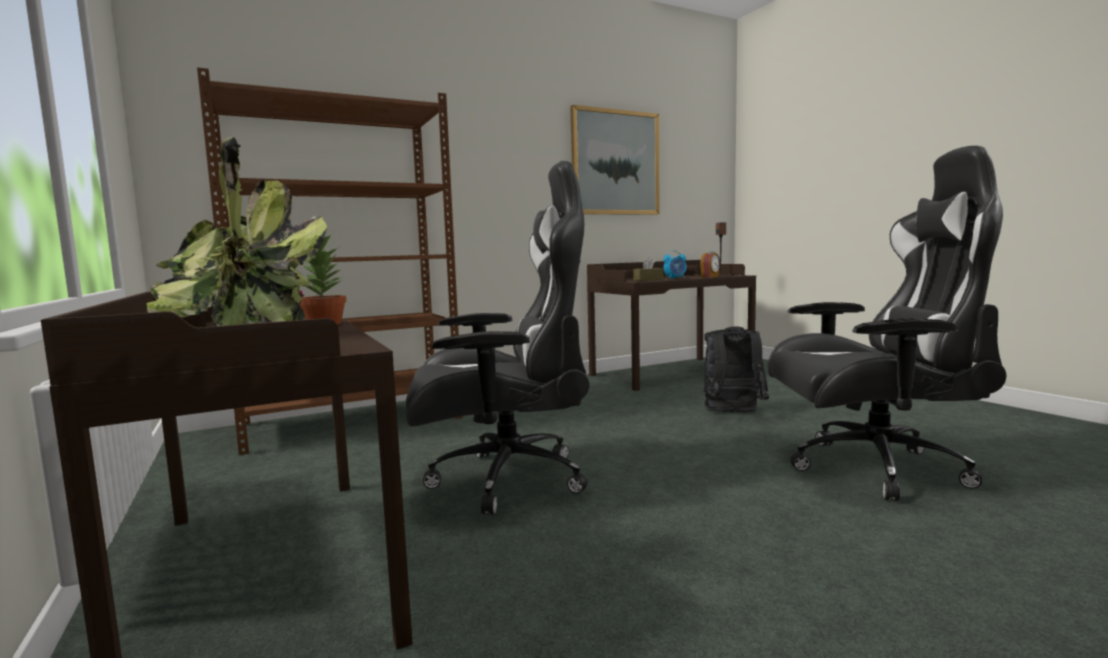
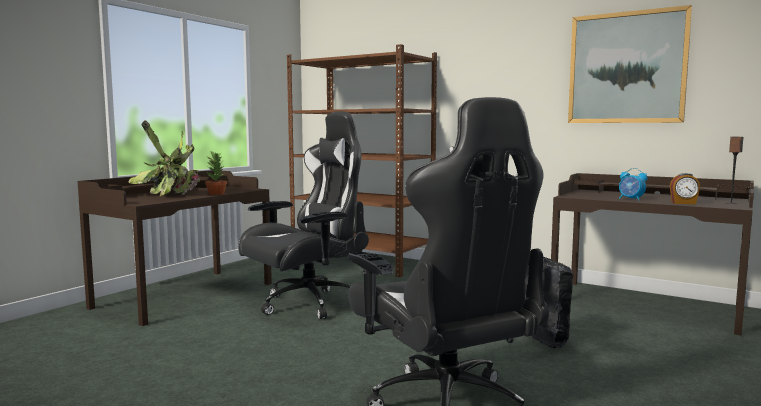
camera: 60 degrees right, 0 degrees up
black office chair [406,161,589,515] -> black office chair turned 90 degrees counterclockwise [238,111,369,320]
brown tissue box [633,257,663,281] -> none

